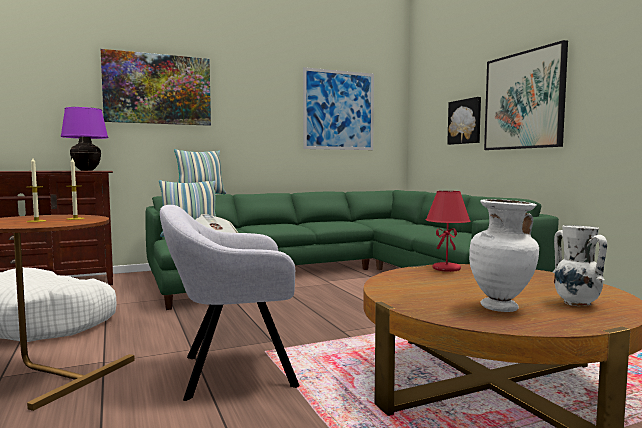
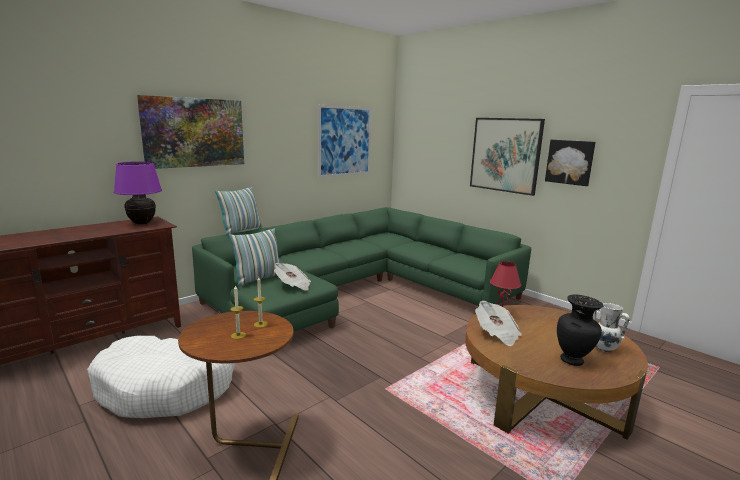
camera: 20 degrees left, 10 degrees up
grey armchair [160,205,300,401] -> none
picture [447,97,481,145] -> picture moved to [545,140,596,186]
white vase [469,199,539,312] -> black vase [557,294,603,366]
none -> newspaper [475,301,522,346]

